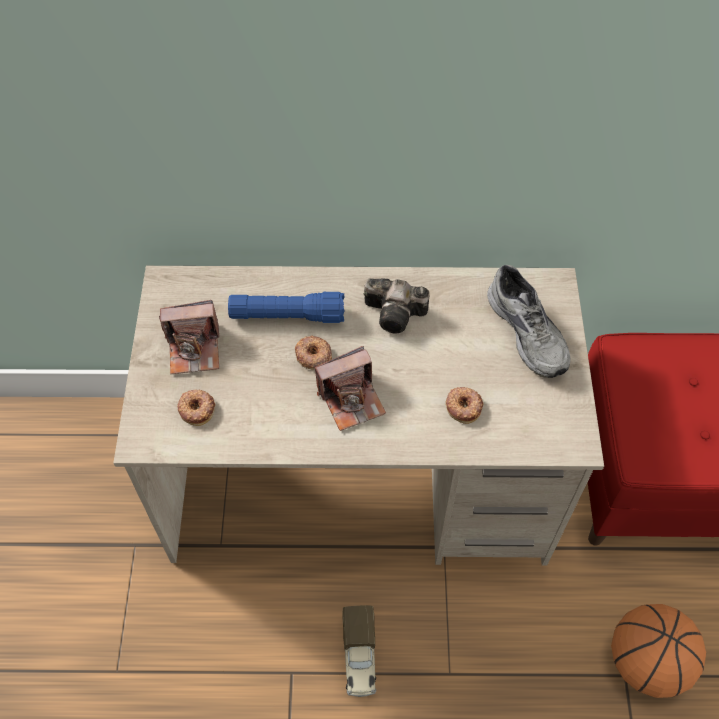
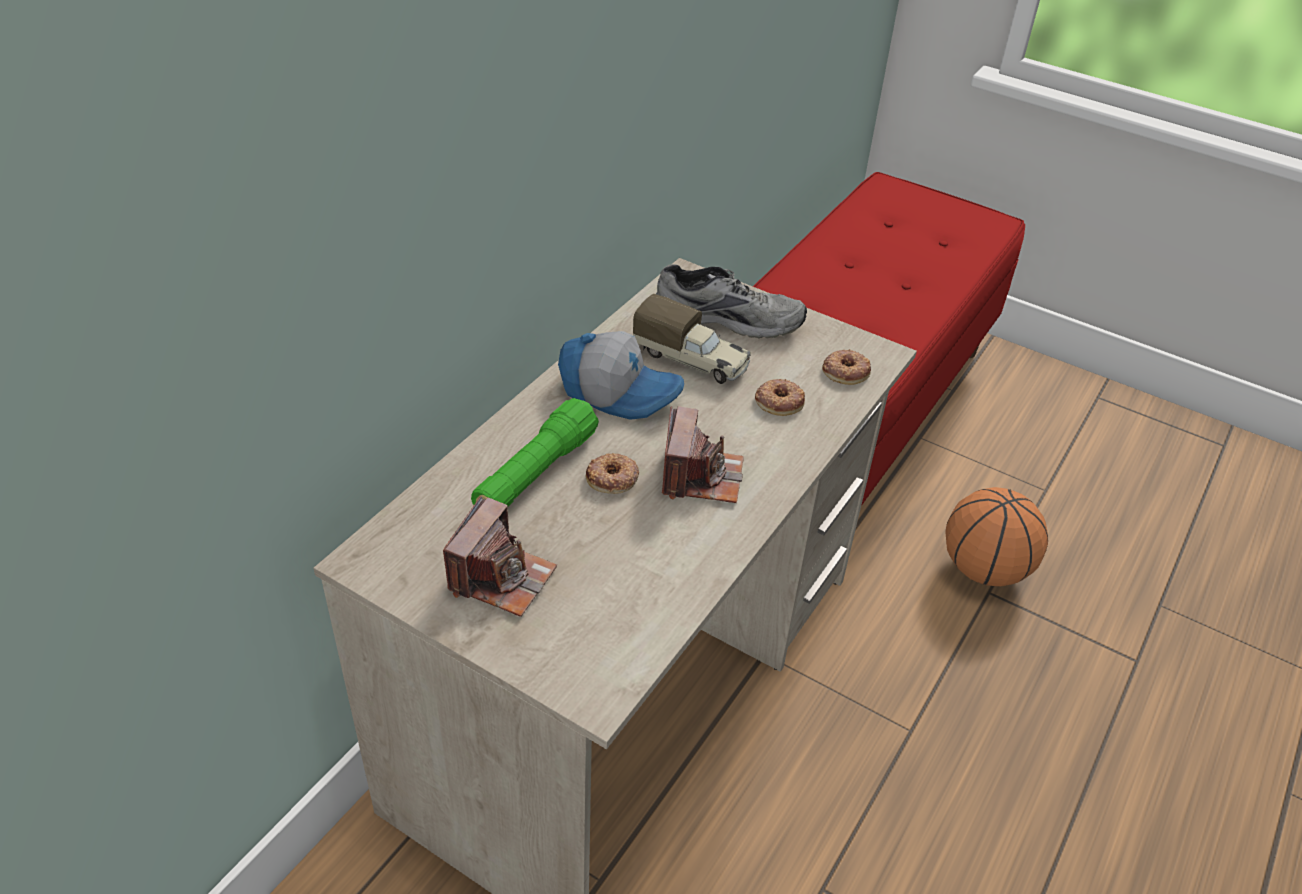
camera: 60 degrees left, 15 degrees down
donut [177,389,216,426] -> donut moved to [822,349,871,385]
blue flashlight [228,292,345,323] -> green flashlight [471,398,599,506]
toy truck [342,605,376,697] -> toy truck moved to [633,294,751,384]
camera [364,278,430,334] -> cap [558,331,684,420]

